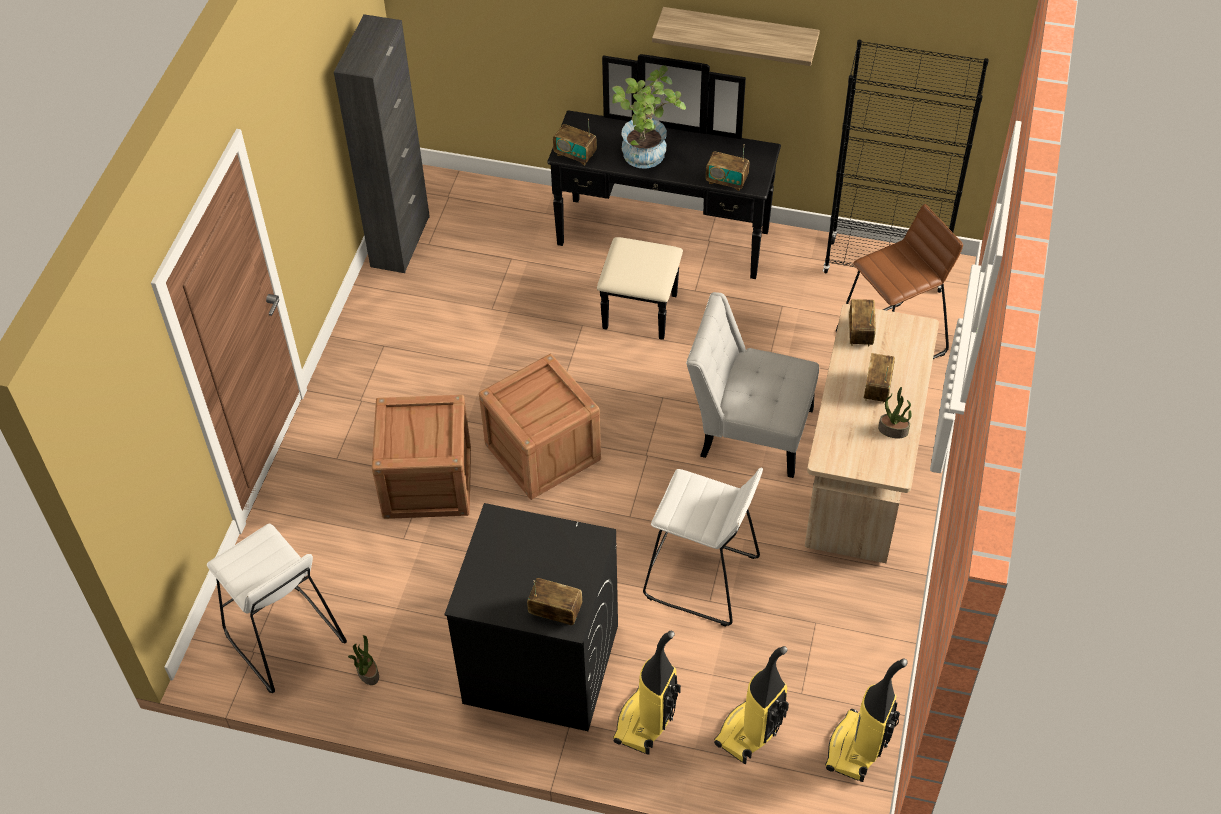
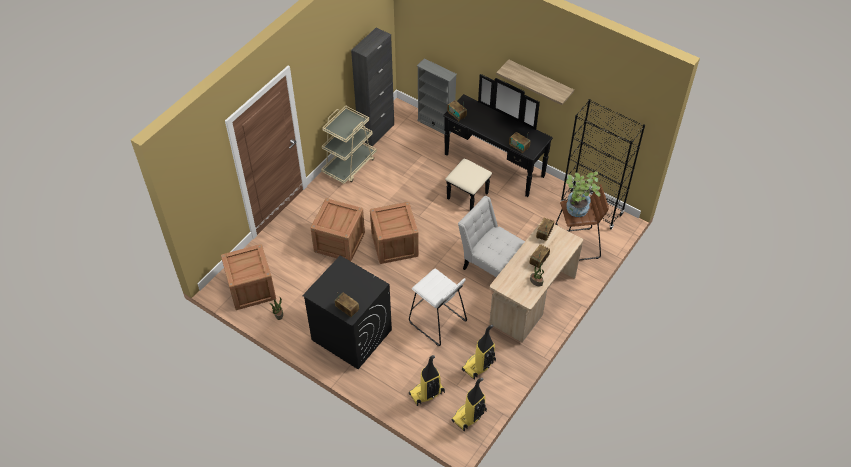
camera: 20 degrees right, 0 degrees up
white stool [207,523,347,693] -> crate [221,244,276,310]
potted plant [612,65,686,168] -> potted plant moved to [565,171,600,217]
vacuum cleaner [613,631,681,755] -> vacuum cleaner moved to [462,325,496,380]
none -> beige cart [321,106,377,184]
none -> grey bookcase [417,58,457,134]

